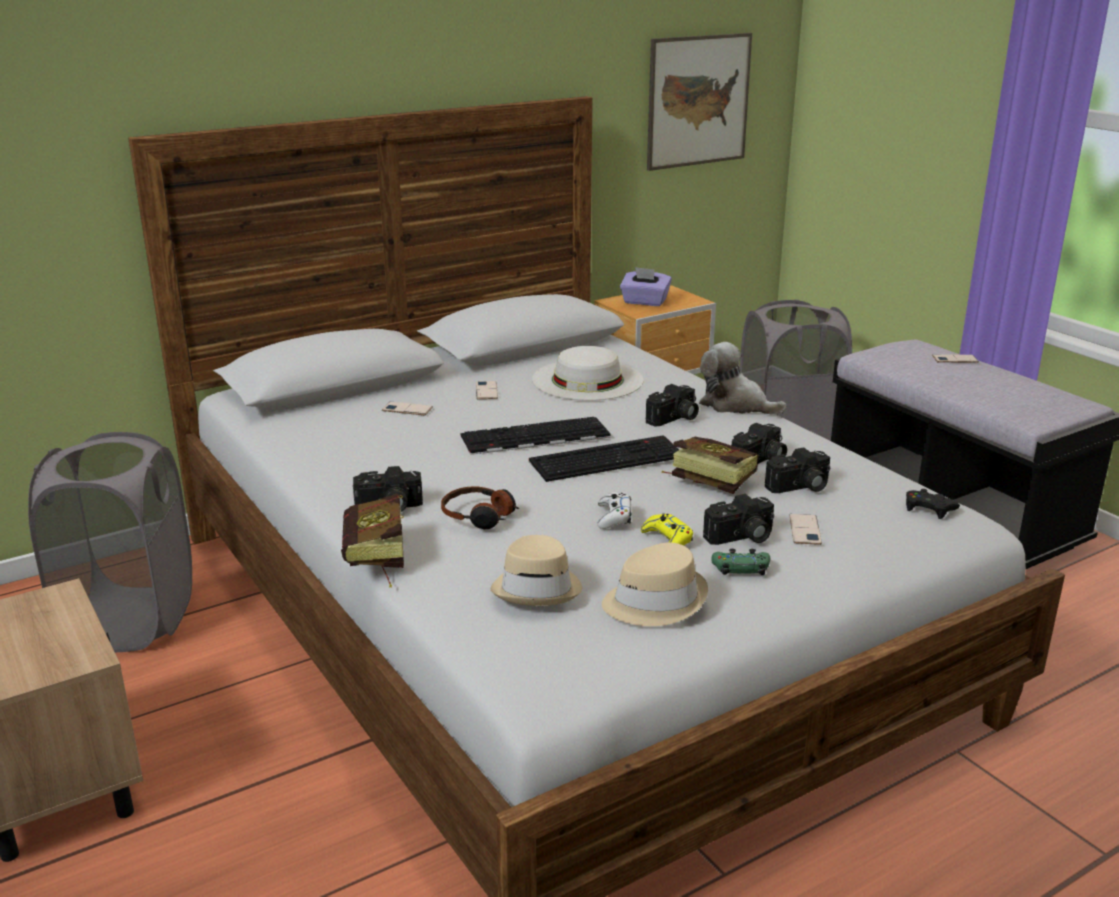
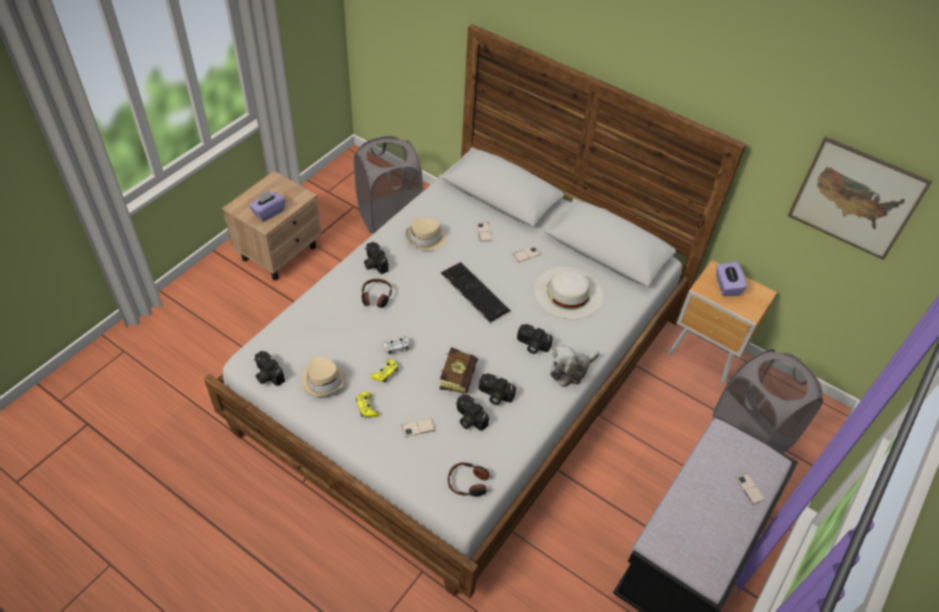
camera: 65 degrees right, 25 degrees up
book [341,493,404,587] -> none
beige hat [491,535,582,606] -> beige hat moved to [406,218,447,251]
keyboard [529,435,679,482] -> none
plush toy [699,342,786,415] -> plush toy turned 135 degrees counterclockwise [550,344,600,387]
camera [703,494,774,545] -> camera moved to [254,351,285,386]
green game controller [711,548,770,575] -> yellow game controller [356,392,379,417]
black game controller [906,489,960,519] -> headphones [448,462,493,497]
none -> purple tissue box [249,190,285,222]

